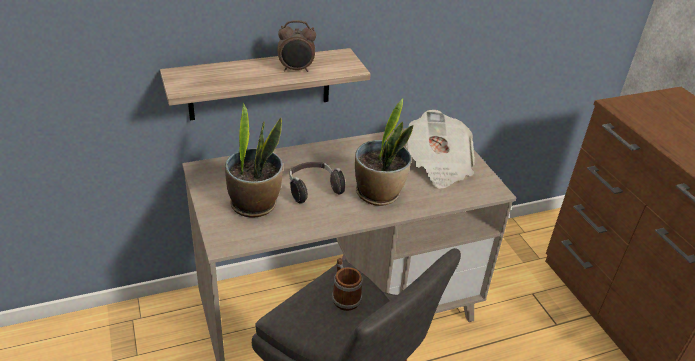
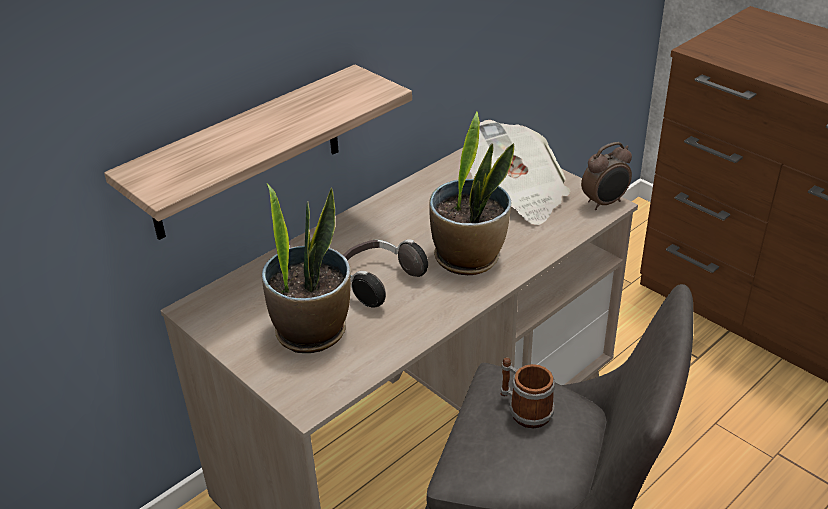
camera: 20 degrees left, 0 degrees up
alarm clock [277,20,316,72] -> alarm clock moved to [581,142,632,210]

